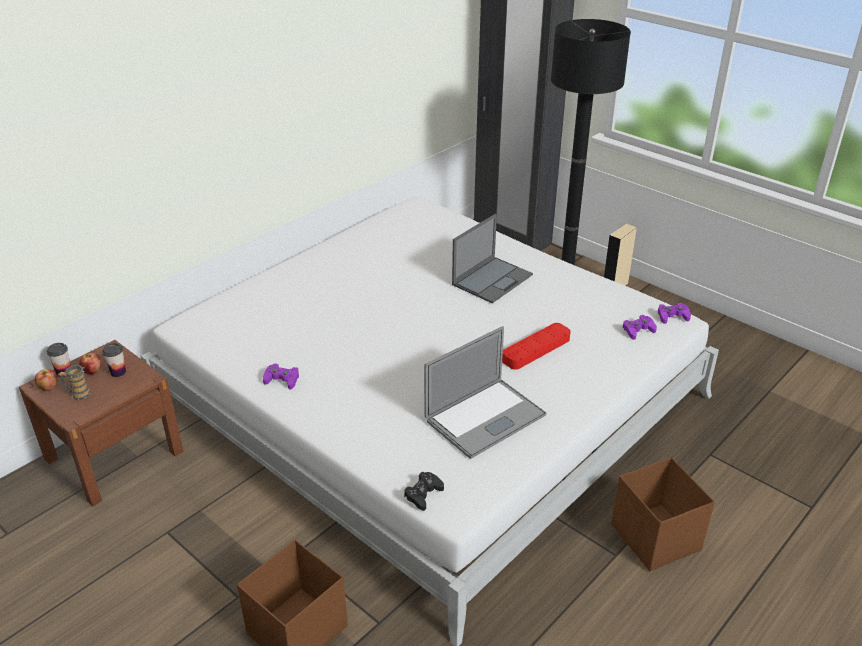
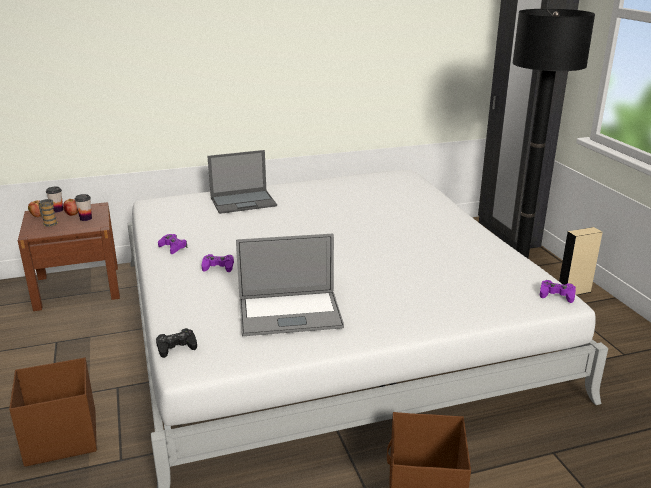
camera: 30 degrees right, 10 degrees down
laptop [452,214,533,303] -> laptop moved to [207,150,277,214]
red tray [502,323,571,370] -> none
purple game controller [623,315,657,340] -> purple game controller moved to [201,254,234,272]

